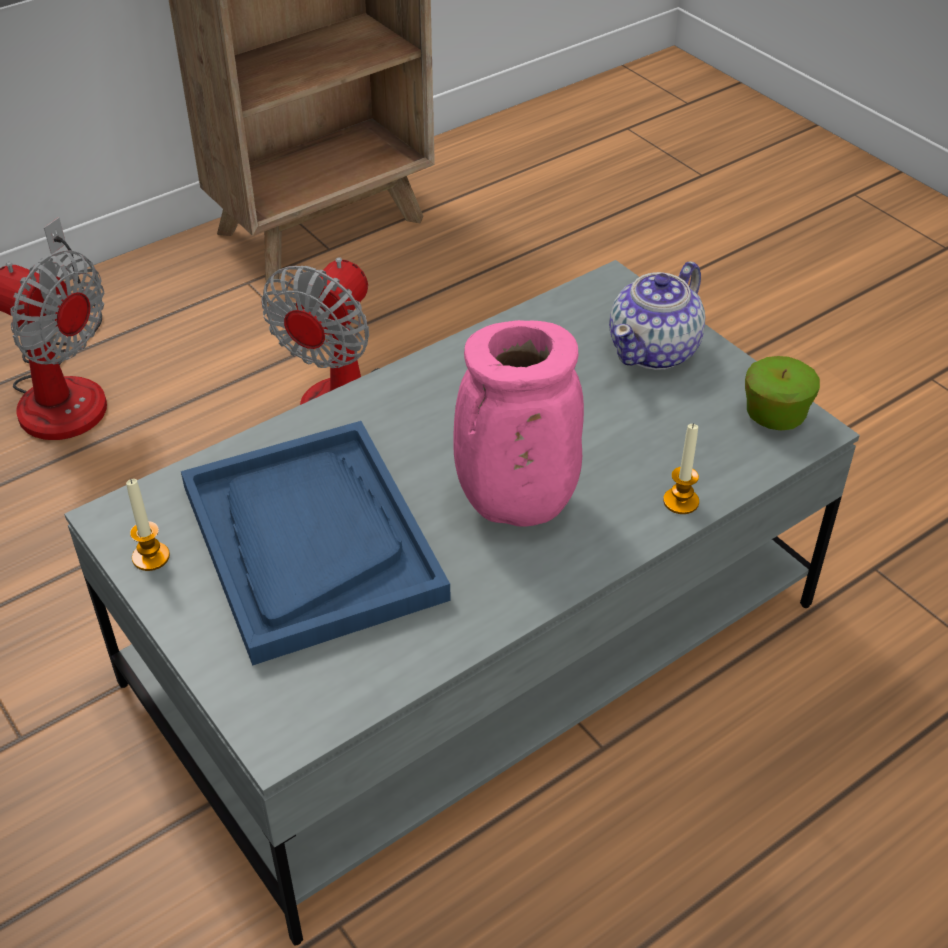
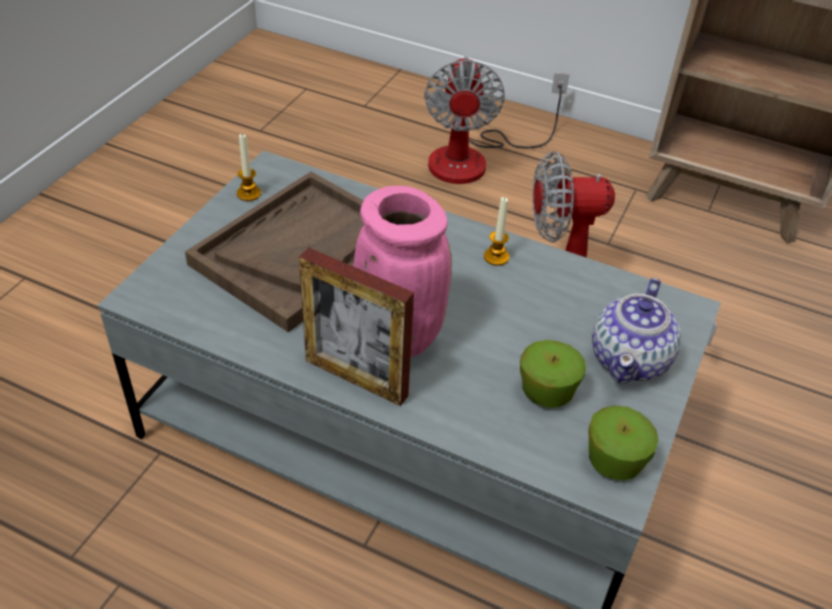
camera: 60 degrees right, 0 degrees up
blue tray [181,421,451,666] -> brown tray [185,171,364,332]
teapot [609,261,705,370] -> teapot turned 75 degrees counterclockwise [592,278,681,384]
candle [663,423,699,514] -> candle moved to [484,197,509,266]
none -> picture frame [299,247,414,406]
none -> apple [520,340,586,408]

